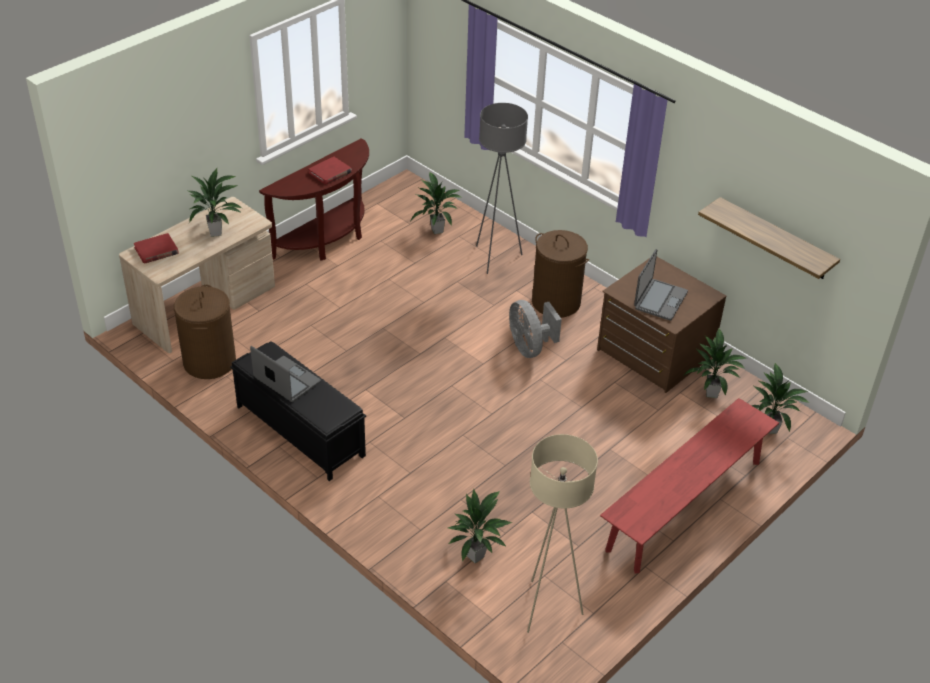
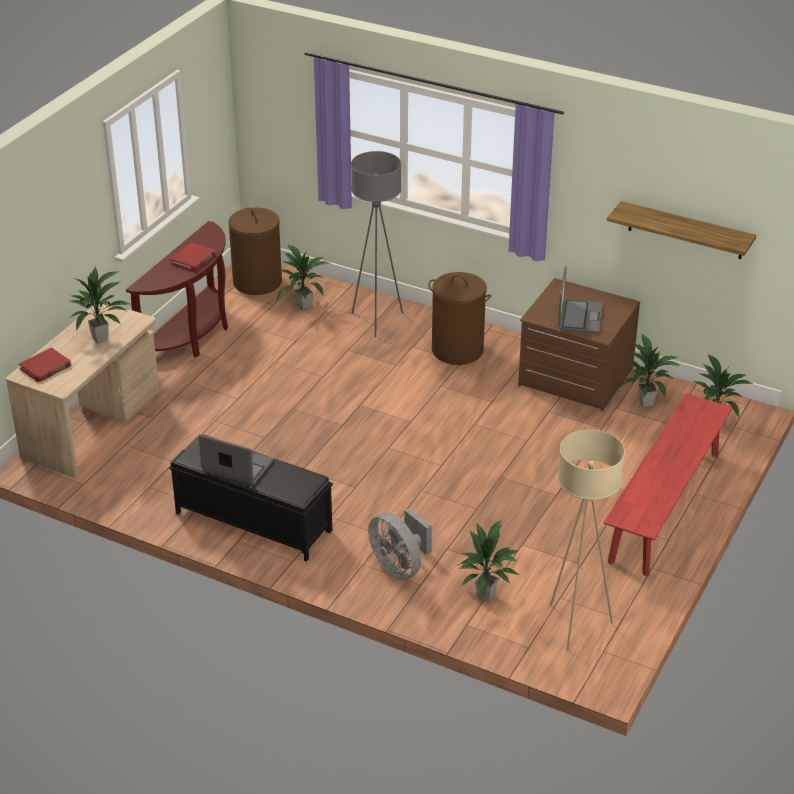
camera: 15 degrees left, 5 degrees down
brown laundry basket [174,285,236,379] -> brown laundry basket moved to [228,208,282,295]
grey fan [509,300,562,358] -> grey fan moved to [368,508,432,580]

